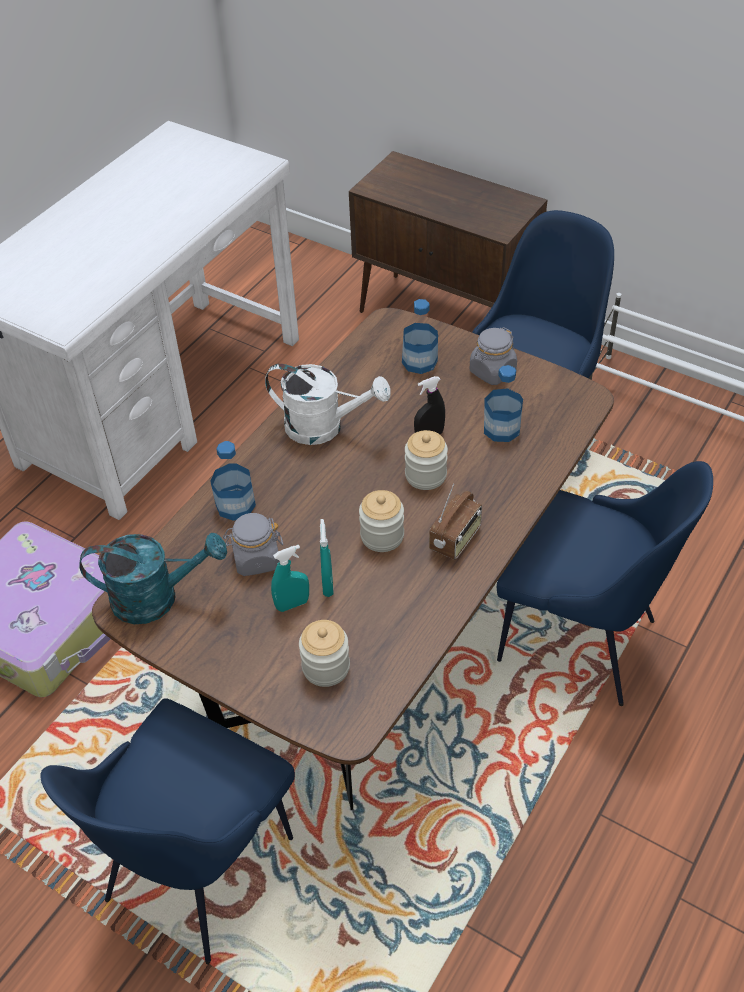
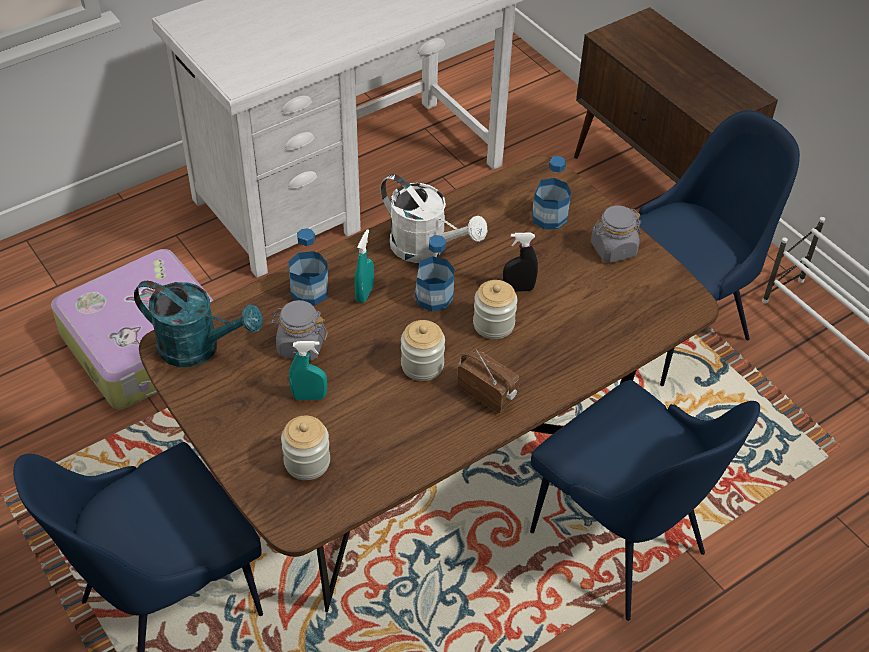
camera: 20 degrees right, 0 degrees up
turquoise spray bottle [320,519,334,597] -> turquoise spray bottle moved to [355,229,374,303]
radio [429,484,482,560] -> radio turned 105 degrees counterclockwise [457,350,519,413]
bottle [484,365,523,442] -> bottle moved to [415,235,454,312]

